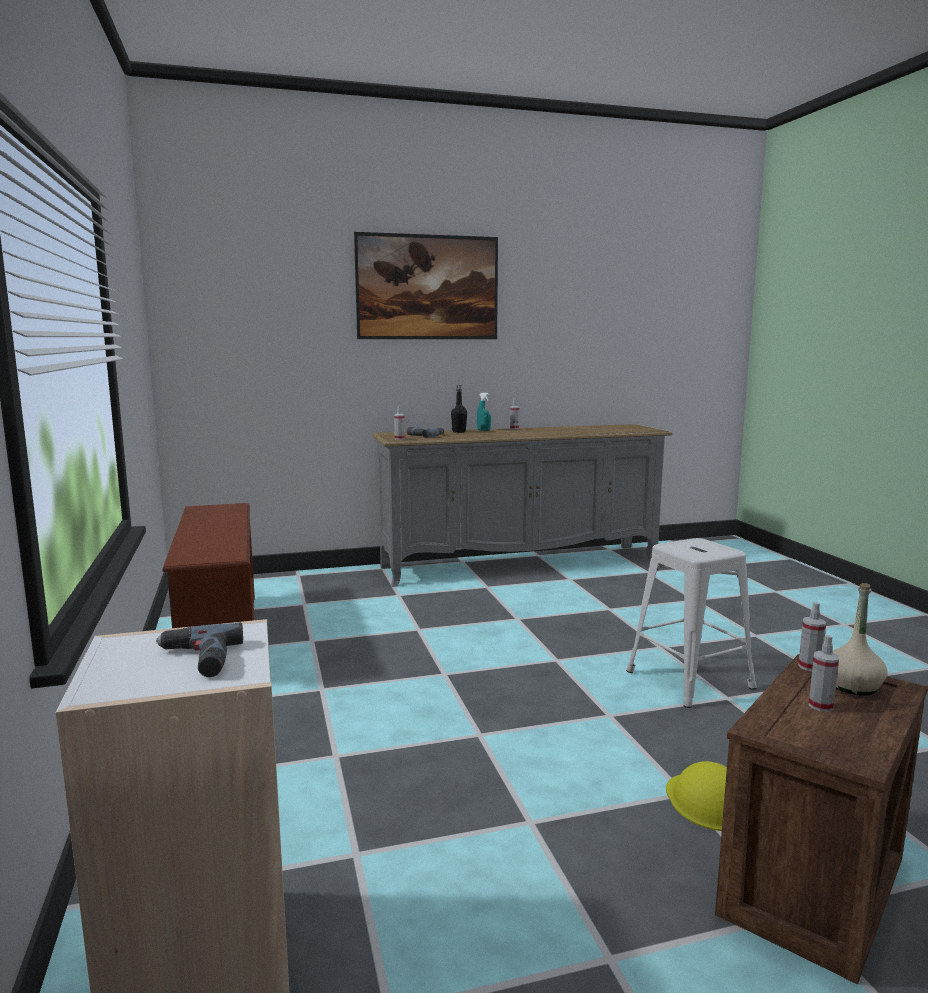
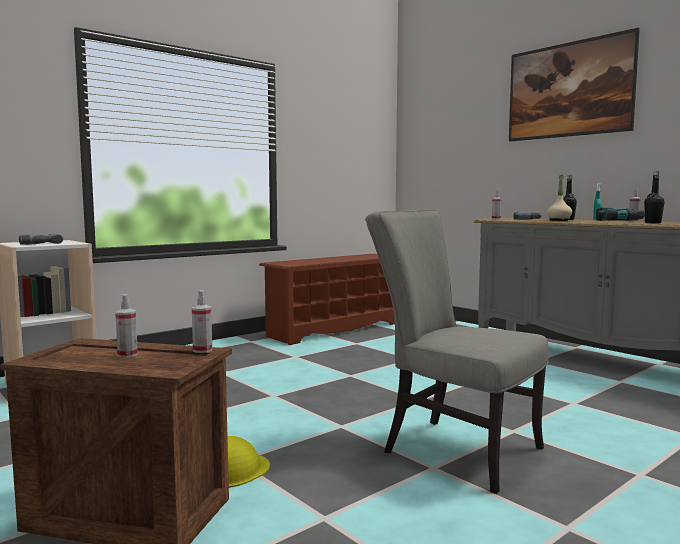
camera: 65 degrees right, 5 degrees down
white stool [626,538,757,708] -> grey chair [365,210,549,494]
beige bottle [833,583,888,696] -> beige bottle moved to [547,175,572,221]
none -> power drill [596,207,645,221]
none -> black bottle [644,171,665,223]

